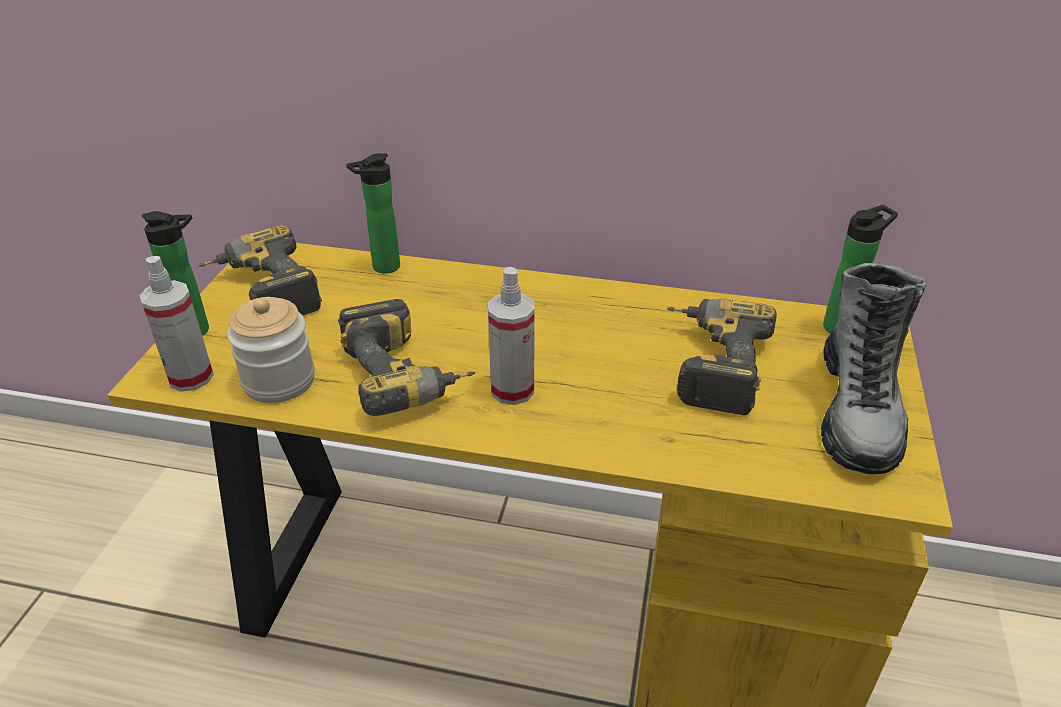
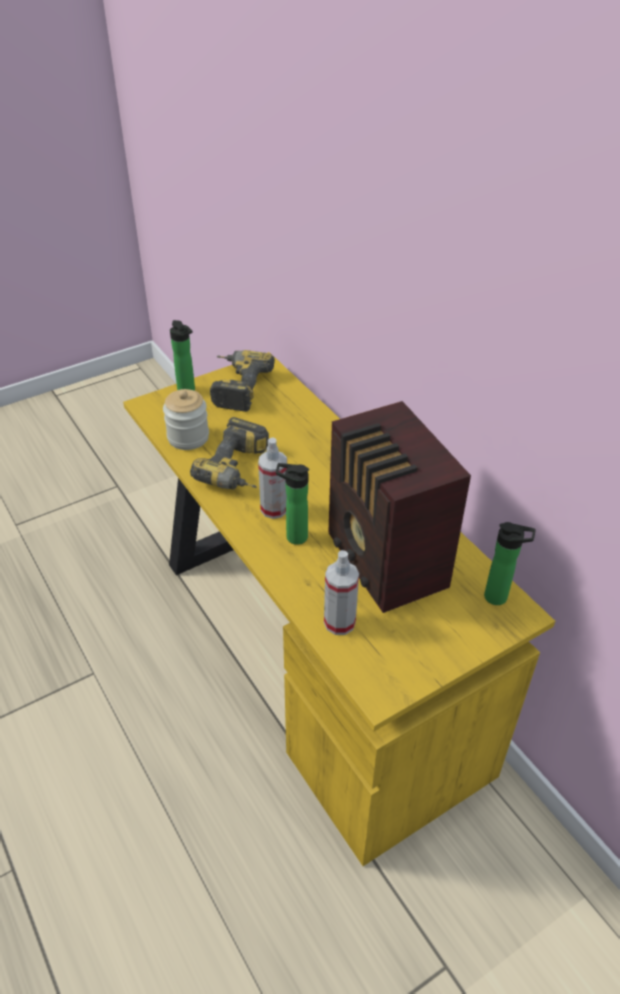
camera: 45 degrees right, 5 degrees up
spray bottle [140,256,214,392] -> spray bottle moved to [324,550,359,635]
bottle [346,153,400,274] -> bottle moved to [276,463,309,545]
power drill [667,298,777,415] -> radio [328,401,471,613]
boot [821,263,926,474] -> none

